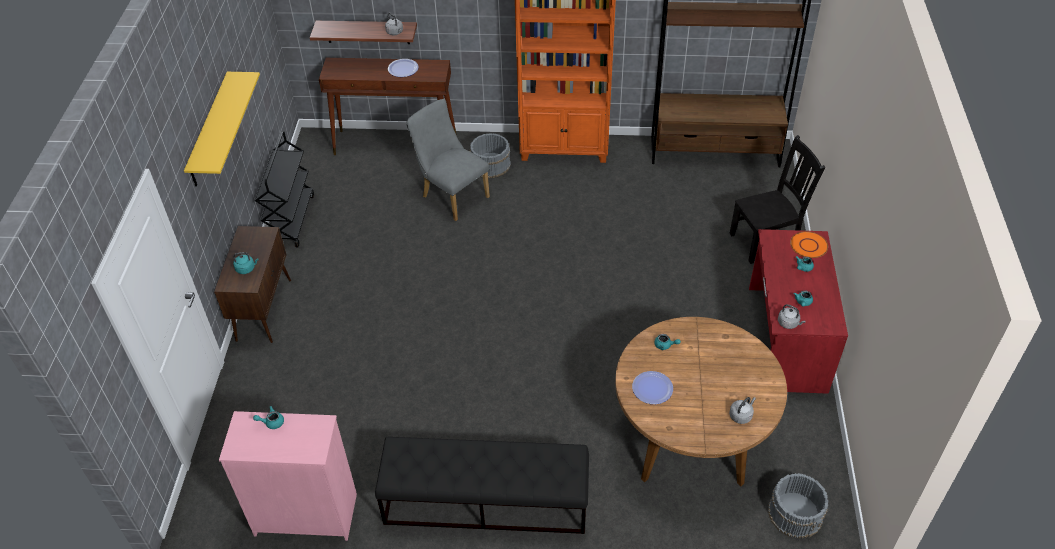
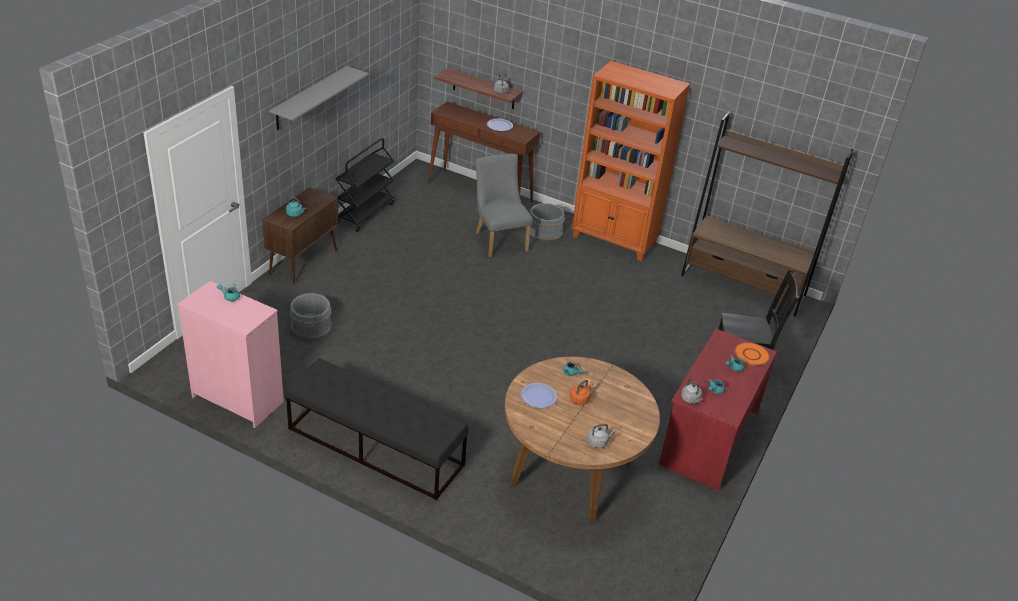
camera: 20 degrees right, 10 degrees down
yellow shelf [184,72,260,187] -> grey shelf [269,66,369,130]
grey bucket [768,473,829,539] -> grey bucket moved to [290,293,332,339]
none -> orange kettle [570,380,593,405]

